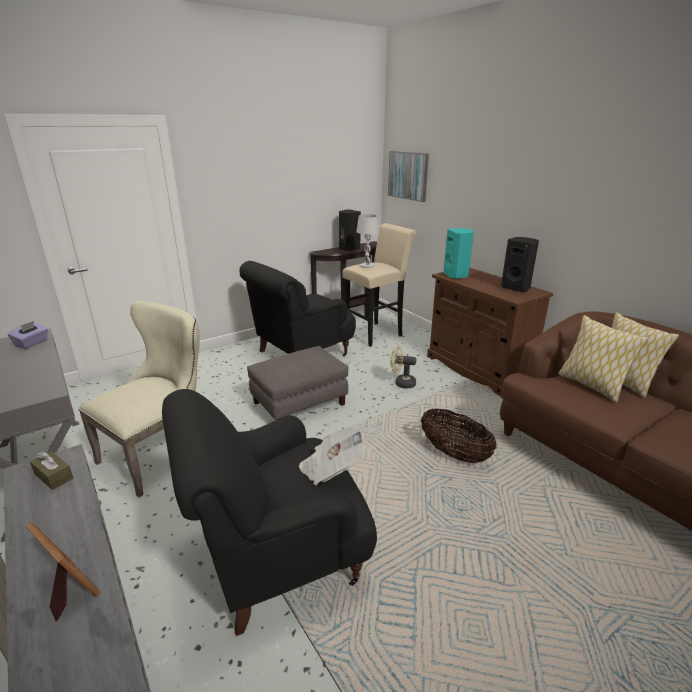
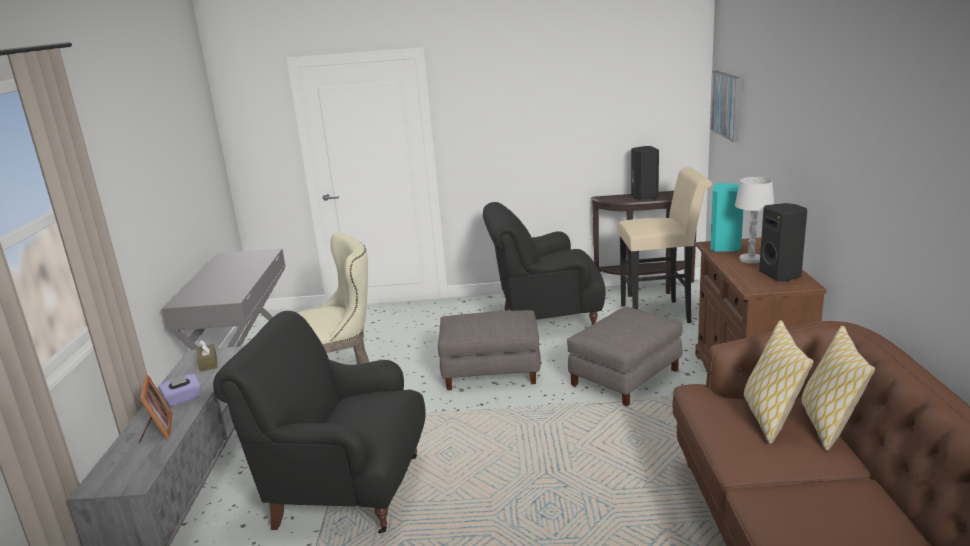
camera: 35 degrees right, 5 degrees down
purple tissue box [8,321,48,349] -> purple tissue box moved to [159,374,201,407]
newspaper [299,427,365,485] -> none
white table lamp [356,214,379,268] -> white table lamp moved to [735,177,774,264]
beige fan [390,346,416,388] -> grey ottoman [567,306,683,406]
basket [421,408,497,463] -> none

